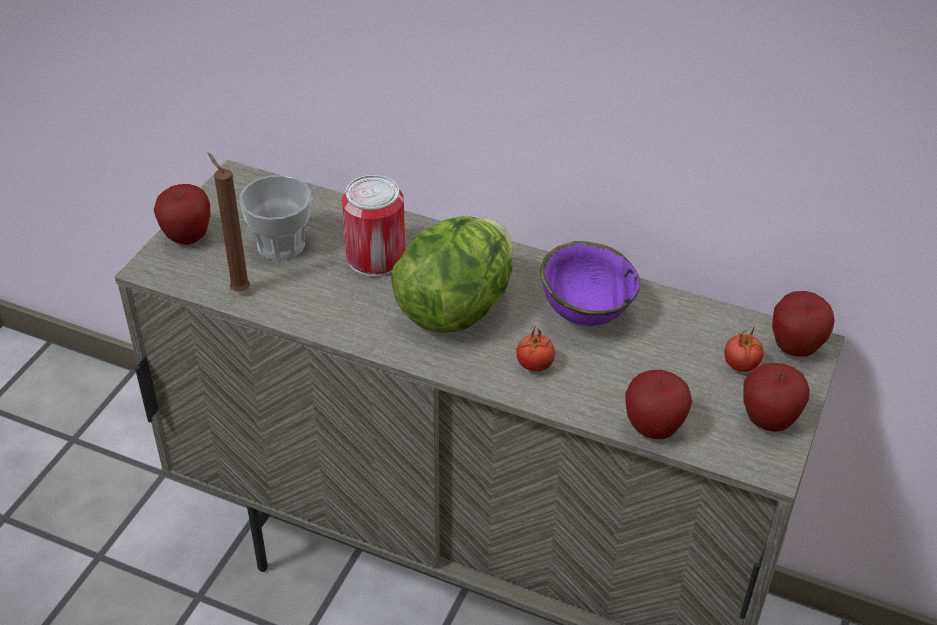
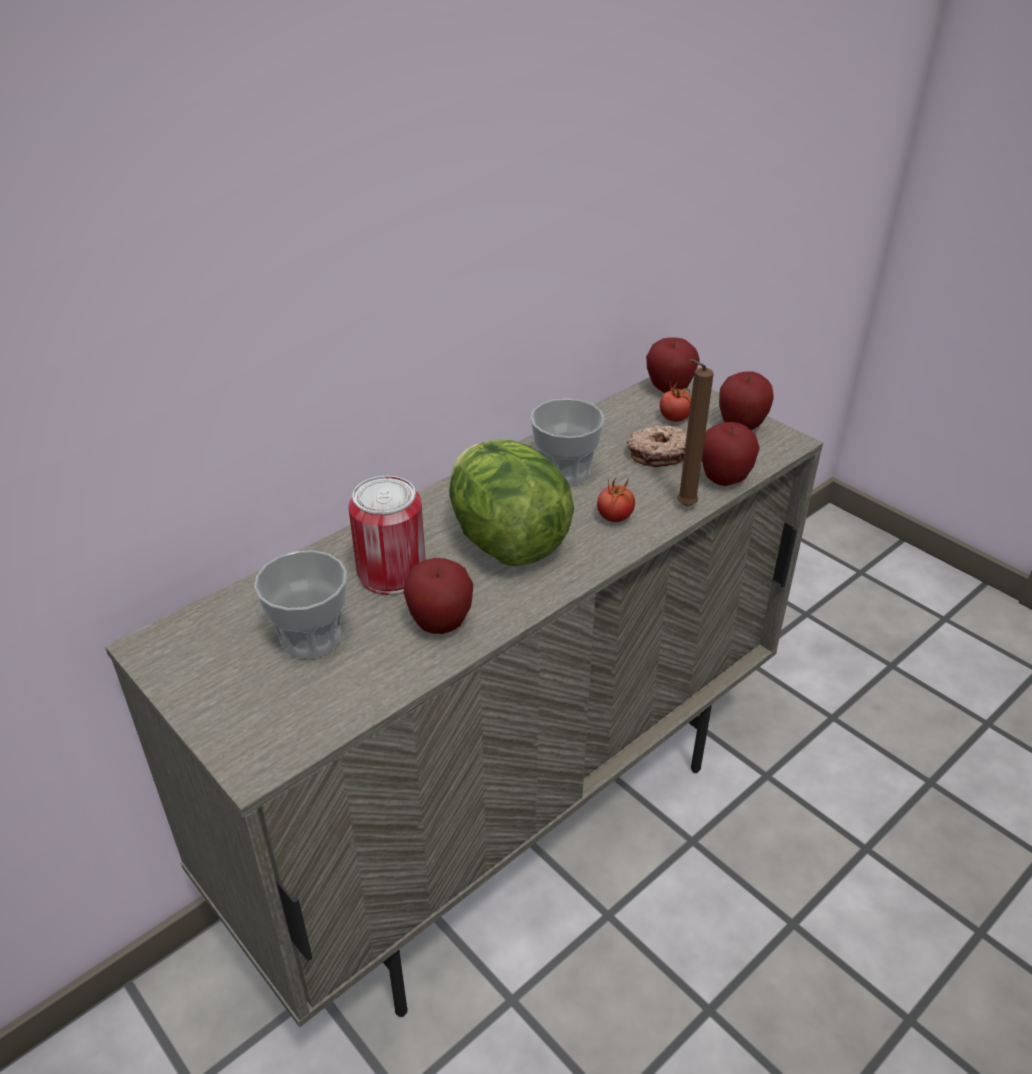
camera: 65 degrees left, 5 degrees down
apple [154,184,210,245] -> apple moved to [403,558,473,634]
brown candle [208,152,250,292] -> brown candle moved to [677,359,714,506]
purple bowl [540,241,640,326] -> cup [530,398,605,485]
none -> donut [627,425,687,467]

